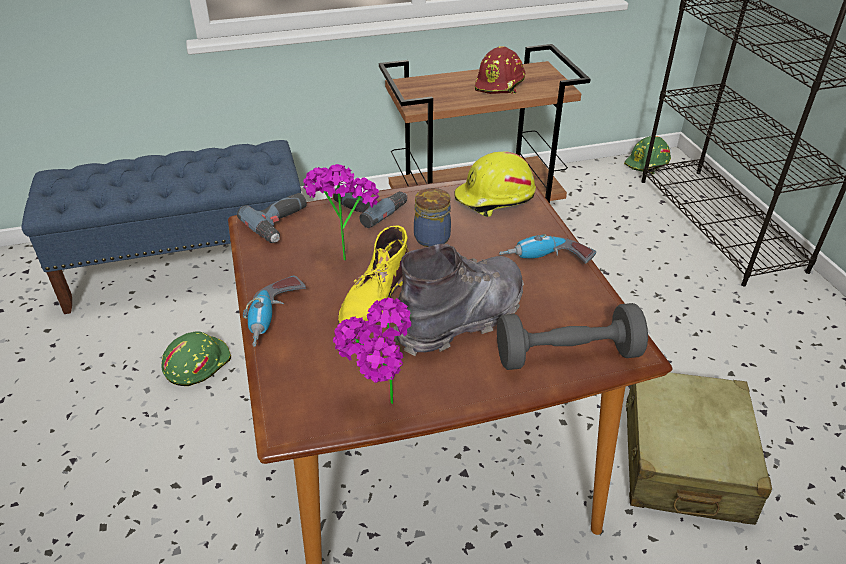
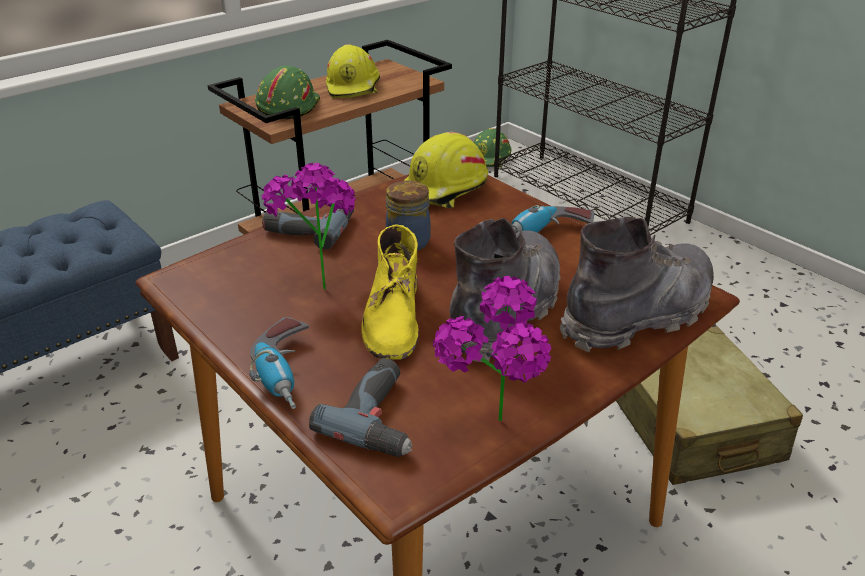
camera: 25 degrees left, 5 degrees down
green hard hat [161,331,231,386] -> green hard hat moved to [255,65,320,119]
power drill [237,193,307,243] -> power drill moved to [309,358,413,457]
red hard hat [475,46,525,94] -> yellow hard hat [326,44,380,98]
grey dumbbell [497,303,648,370] -> grey boot [559,217,714,352]

